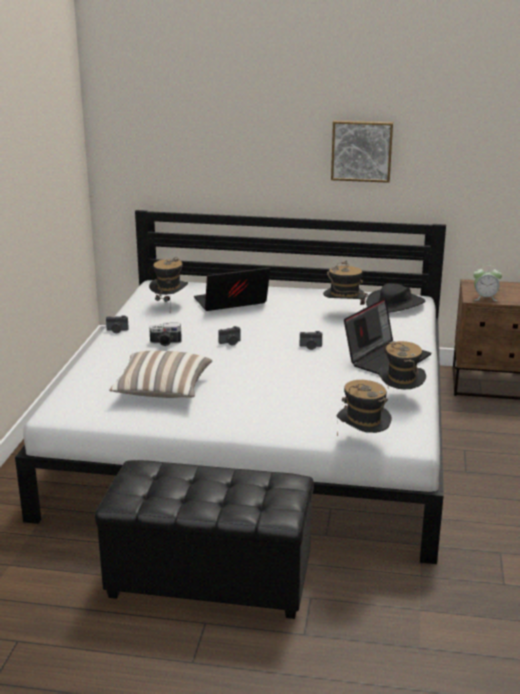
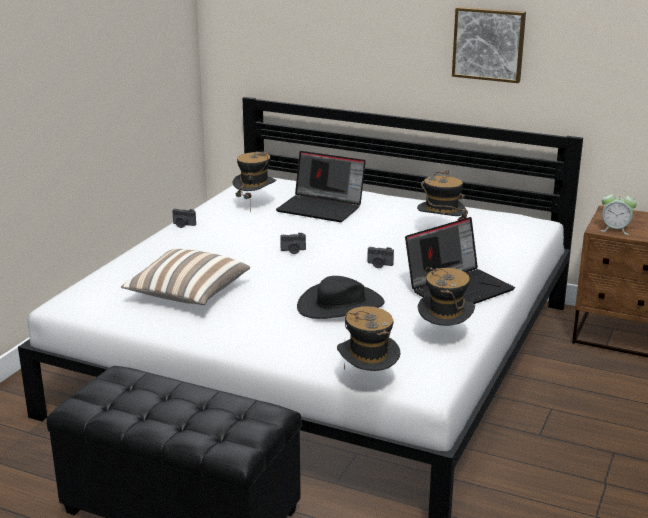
camera: 15 degrees right, 0 degrees up
camera [149,322,182,346] -> none
laptop [194,268,270,311] -> laptop turned 150 degrees counterclockwise [276,151,366,222]
black hat [366,283,426,313] -> black hat moved to [297,276,385,319]

